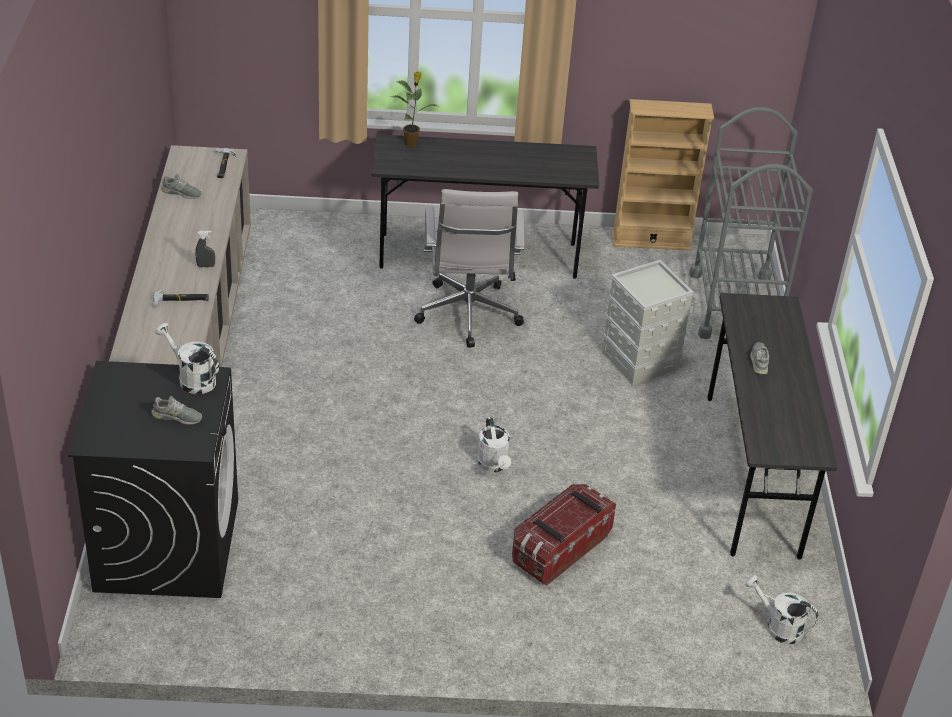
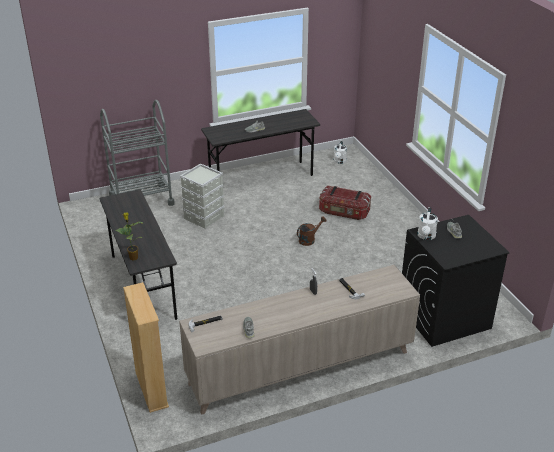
camera: 110 degrees left, 5 degrees down
white office chair [414,189,524,348] -> none
white watering can [477,417,511,472] -> brown watering can [297,216,327,246]
beige bookcase [612,99,714,251] -> beige bookcase moved to [123,282,169,413]

